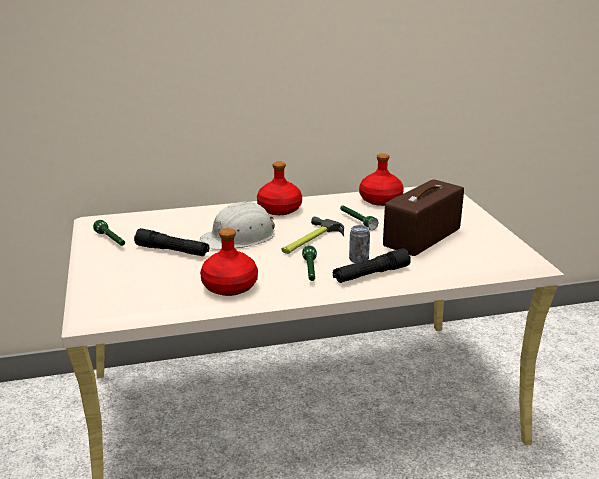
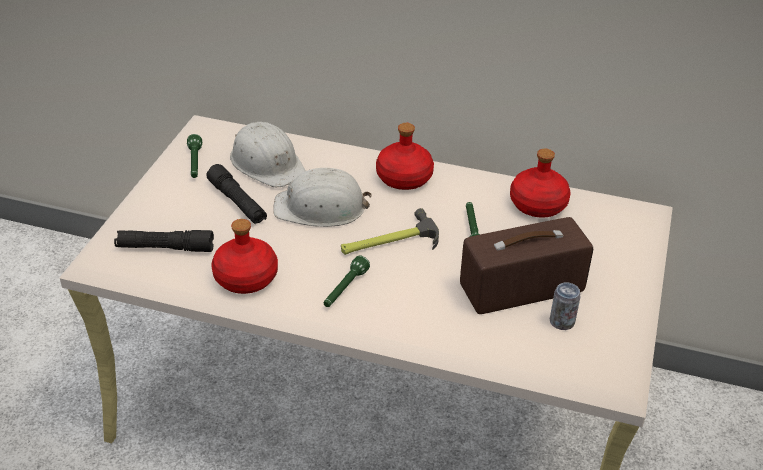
camera: 30 degrees right, 15 degrees up
black flashlight [333,248,411,283] -> black flashlight moved to [114,230,214,252]
can [349,225,370,263] -> can moved to [550,282,581,330]
none -> white hard hat [230,122,305,187]

